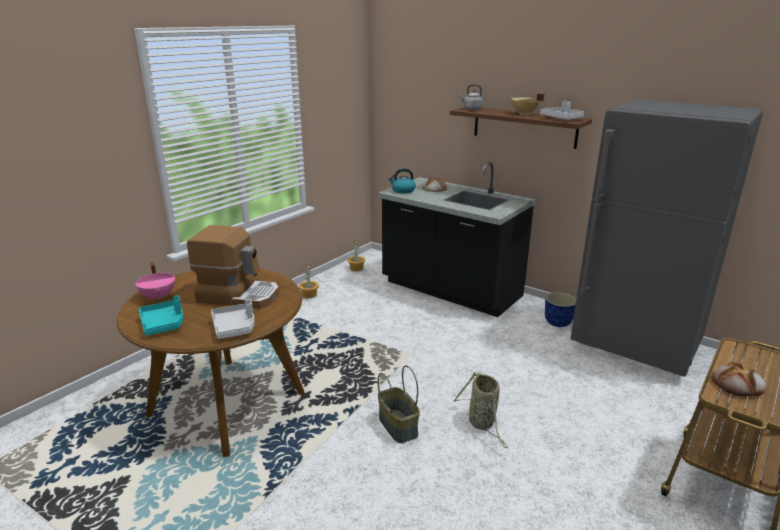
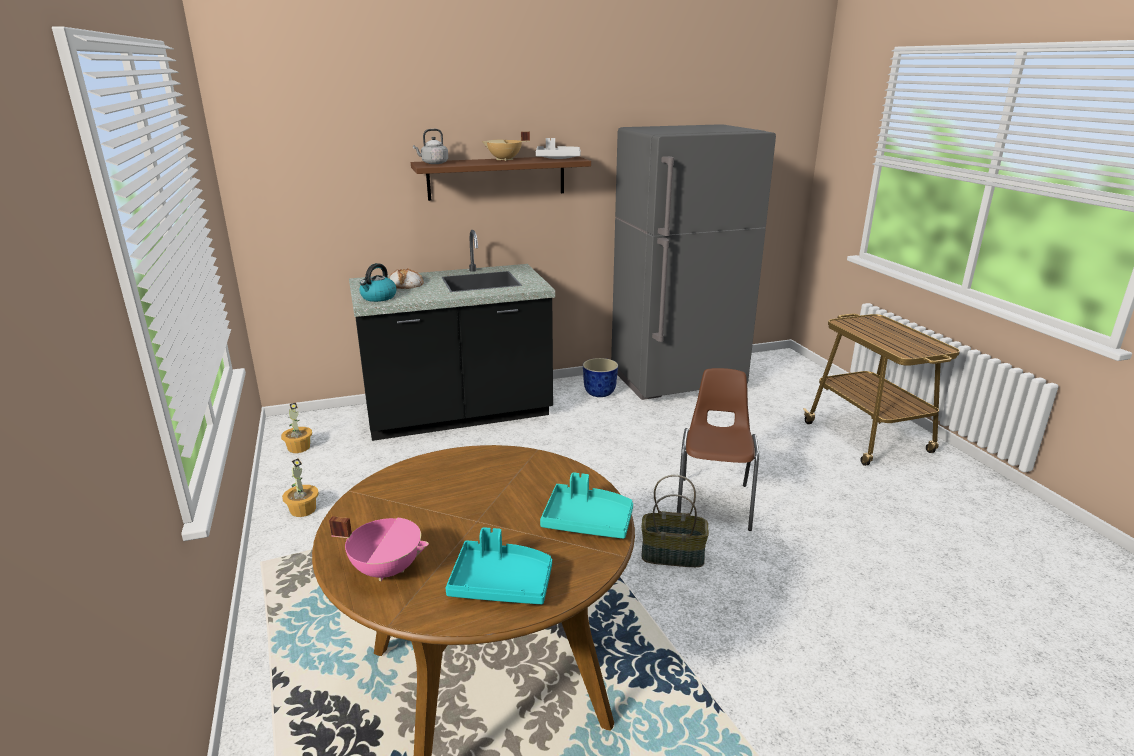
camera: 55 degrees left, 0 degrees up
coffee machine [187,225,279,309] -> none
grey tray [211,299,255,339] -> turquoise tray [540,472,633,539]
basket [453,372,508,448] -> brown chair [677,368,759,531]
bread [711,362,766,397] -> none

